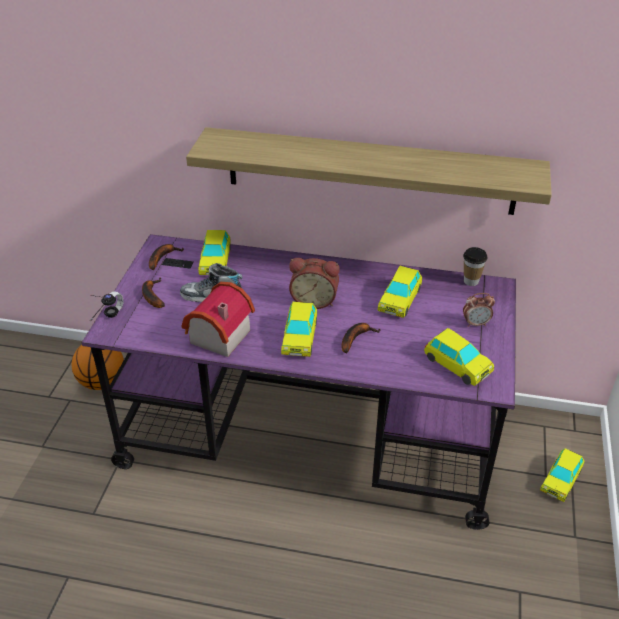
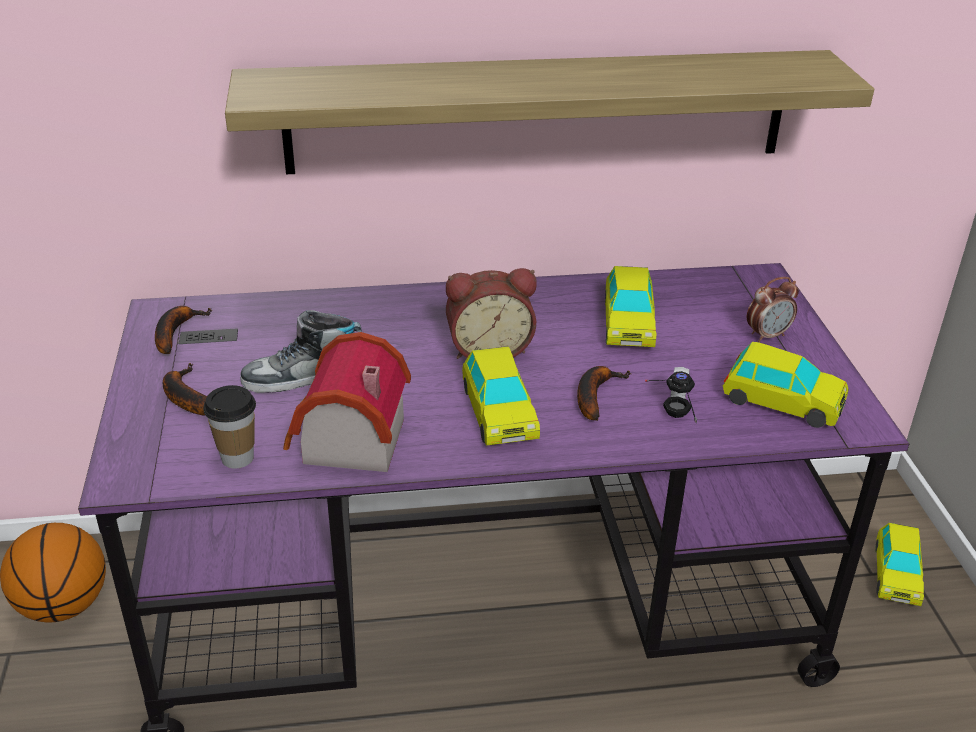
camera: 20 degrees left, 5 degrees down
headphones [90,291,124,321] -> headphones moved to [645,367,697,423]
toy car [198,230,231,275] -> none
cup [463,247,487,286] -> cup moved to [203,385,256,469]

